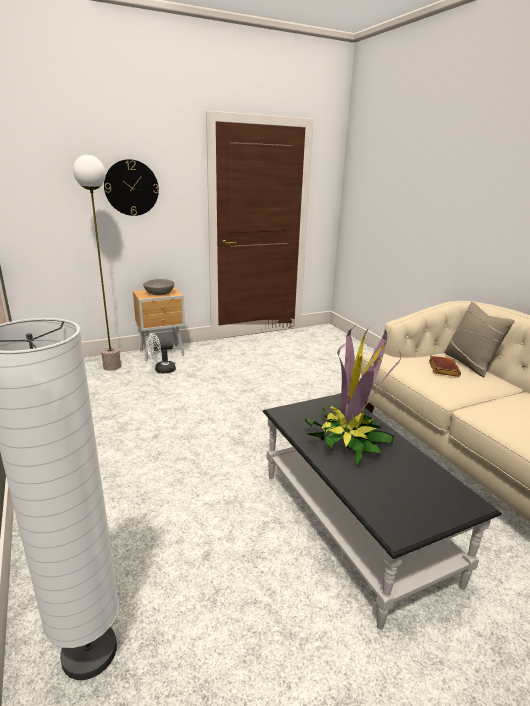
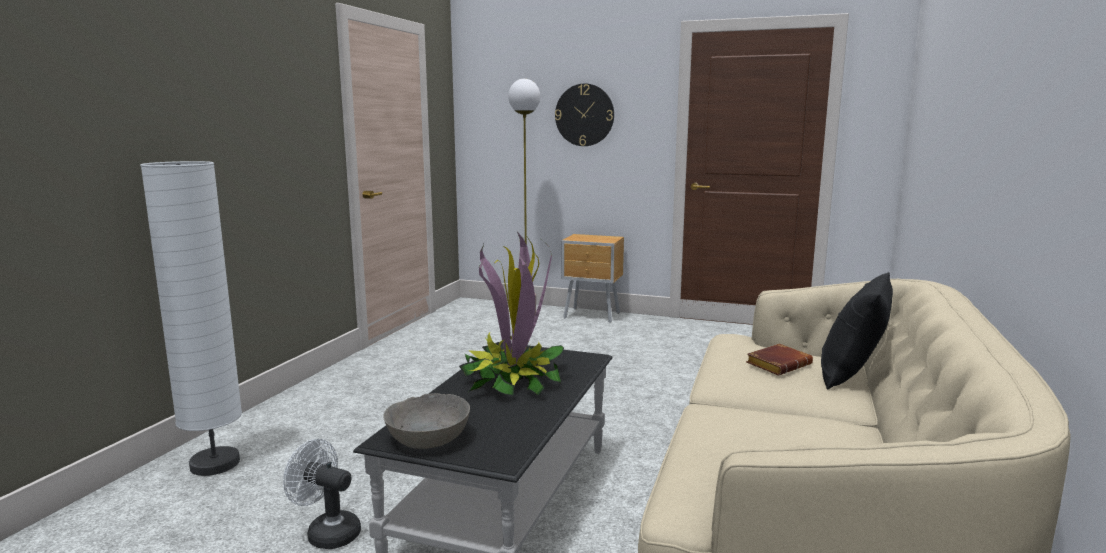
camera: 45 degrees right, 10 degrees down
grey bowl [143,279,175,295] -> grey bowl moved to [383,393,470,449]
white fan [147,333,176,374] -> white fan moved to [283,439,361,549]
beige pillow [444,302,515,377] -> black pillow [821,272,893,390]

